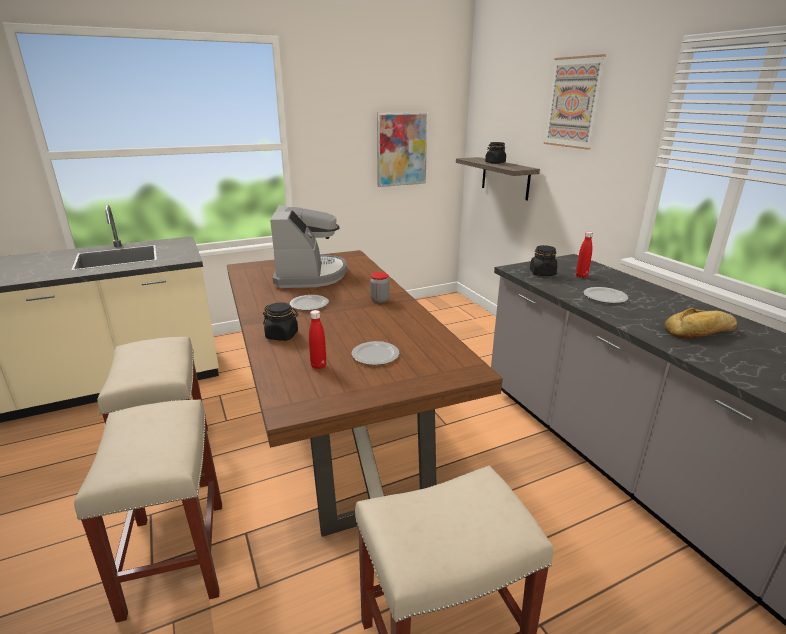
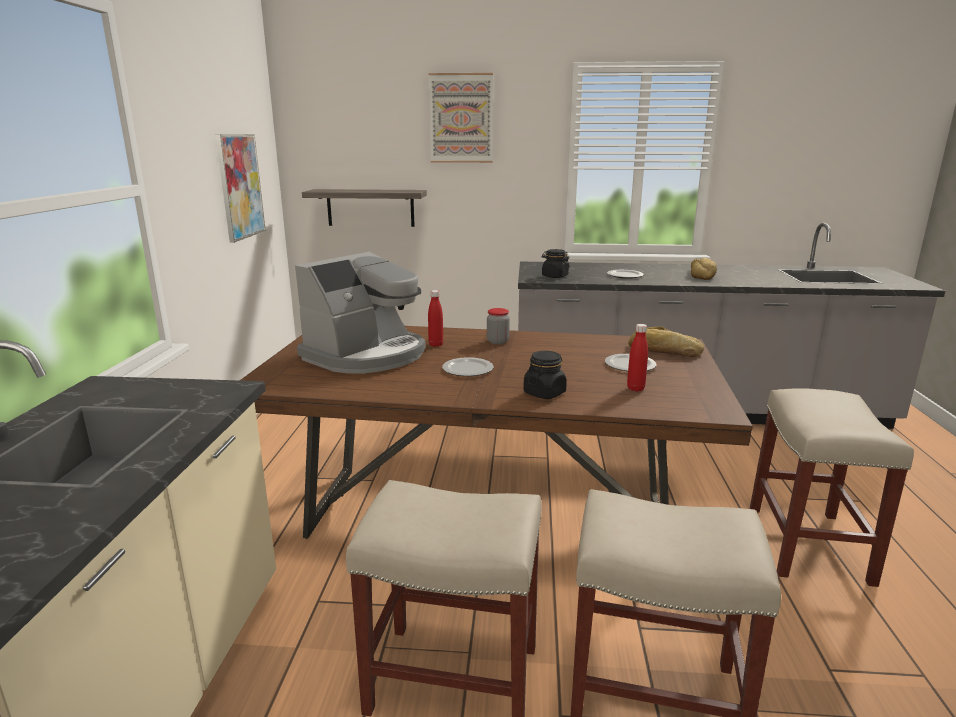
camera: 60 degrees left, 5 degrees down
coffee machine [270,205,347,288] -> coffee machine turned 105 degrees clockwise [295,252,425,374]
black jar [485,142,506,164] -> none
red bottle [576,232,593,278] -> red bottle moved to [428,290,443,347]
none -> bread [628,327,704,357]

